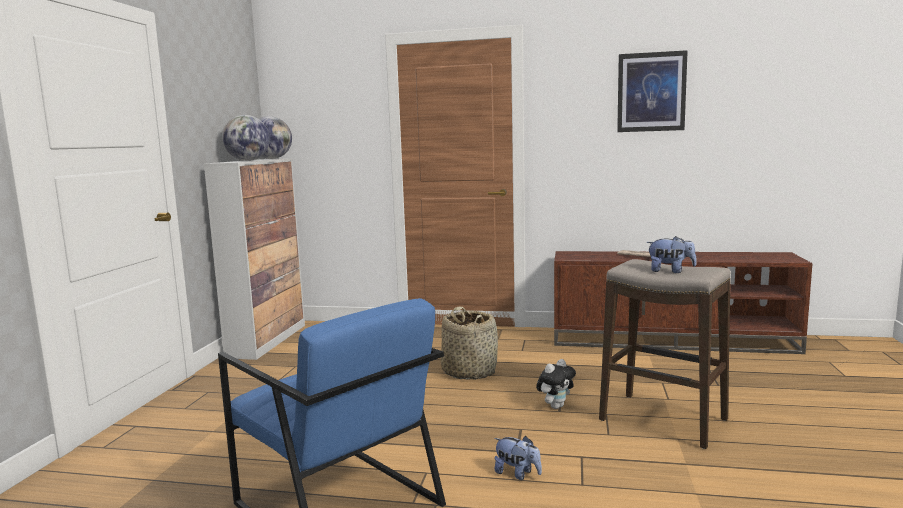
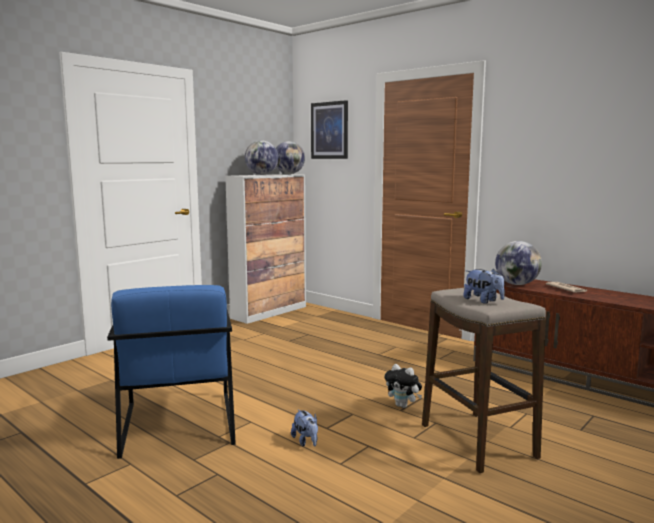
camera: 30 degrees right, 0 degrees up
basket [441,306,498,380] -> none
plush toy [536,359,576,409] -> plush toy turned 45 degrees clockwise [384,364,422,408]
picture [617,50,688,132] -> picture moved to [311,100,348,159]
none -> globe [495,241,542,285]

